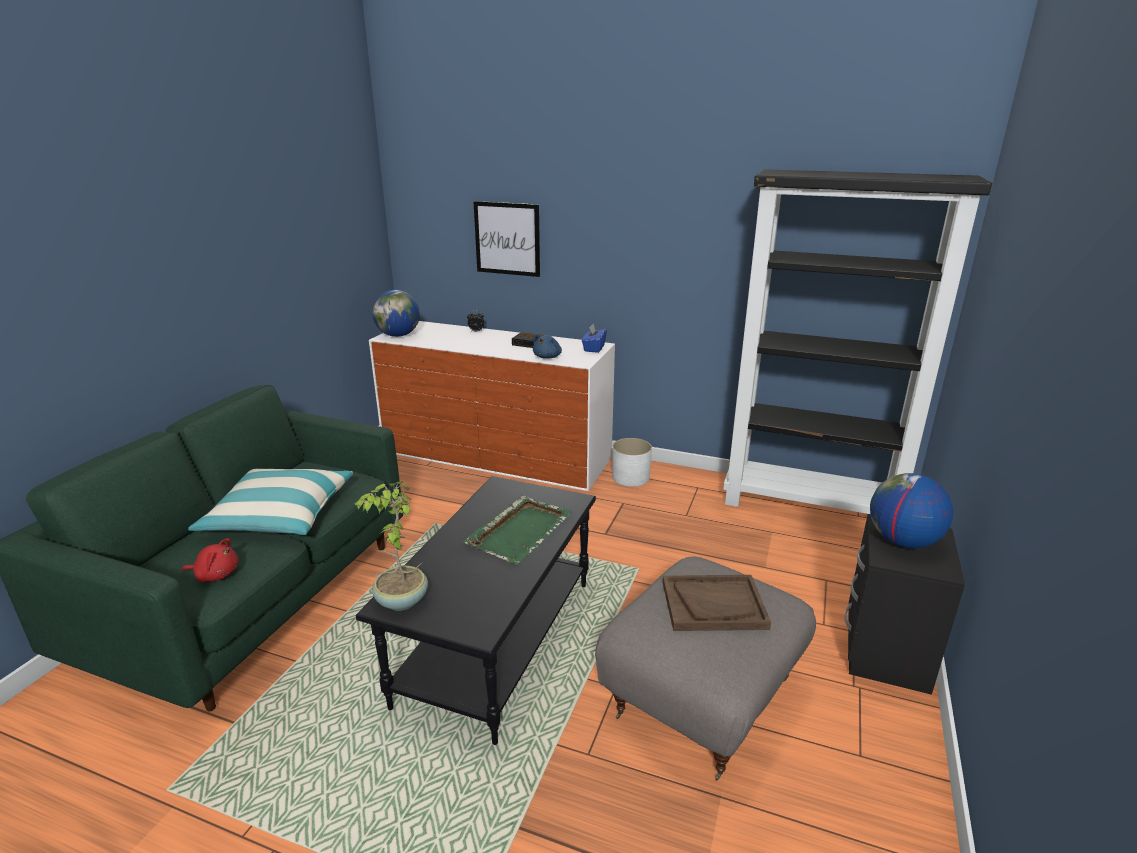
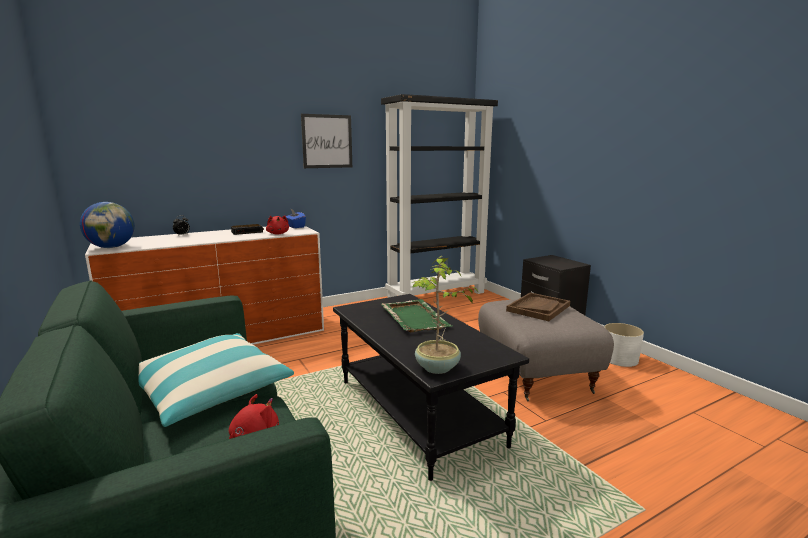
camera: 50 degrees left, 10 degrees down
picture [473,201,540,277] -> picture moved to [301,114,352,168]
blue plush toy [533,334,562,359] -> red plush toy [266,215,289,234]
white planter [612,438,652,487] -> white planter moved to [604,323,644,367]
globe [870,473,953,548] -> none

